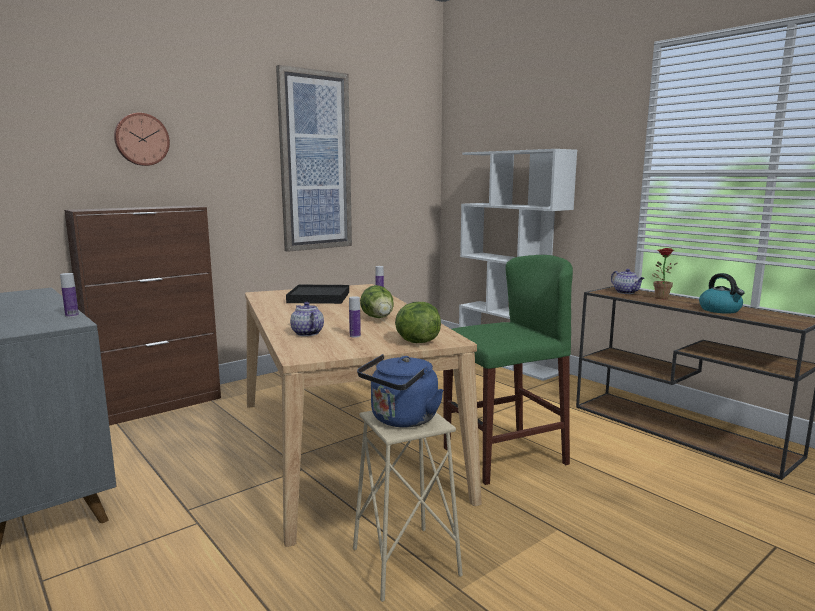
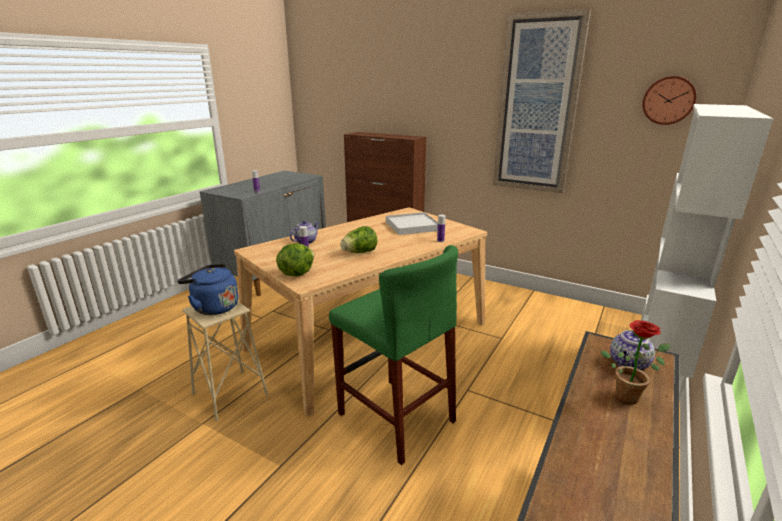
camera: 70 degrees right, 10 degrees up
wall clock [114,113,170,166] -> wall clock moved to [642,76,696,125]
black tray [286,285,349,304] -> white tray [386,212,438,235]
kettle [699,273,745,314] -> none

